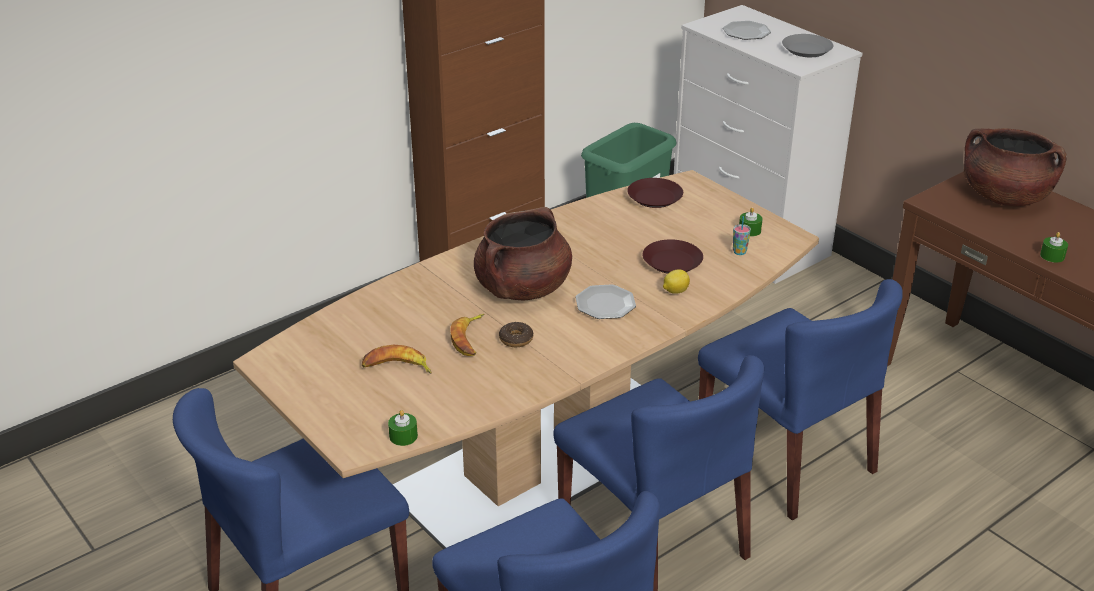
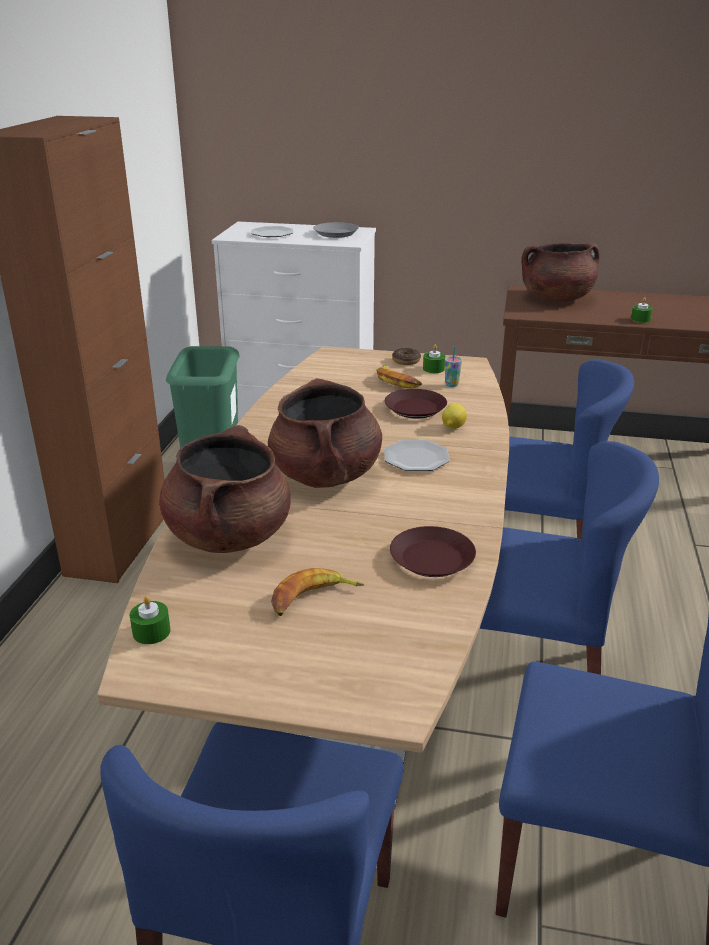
camera: 40 degrees left, 5 degrees down
green candle [388,410,418,446] -> green candle moved to [129,596,171,644]
banana [450,314,485,356] -> banana moved to [376,364,422,388]
donut [499,321,533,347] -> donut moved to [392,348,421,365]
brown plate [627,178,683,208] -> brown plate moved to [390,526,476,577]
none -> brown cooking pot [159,425,291,553]

